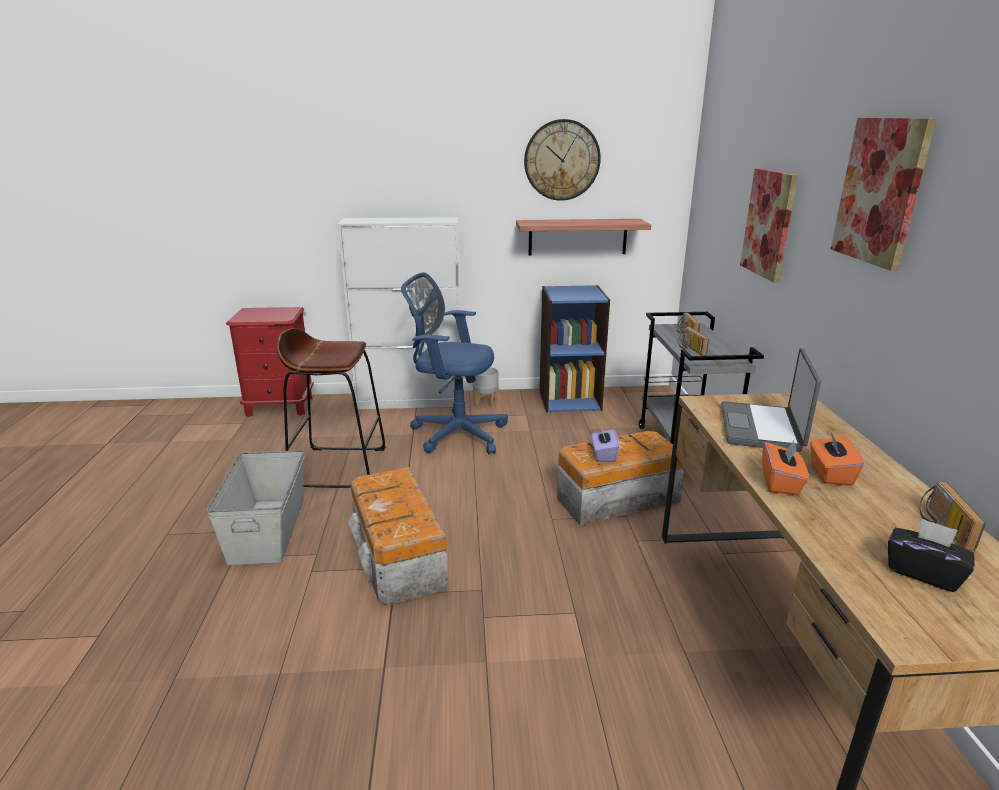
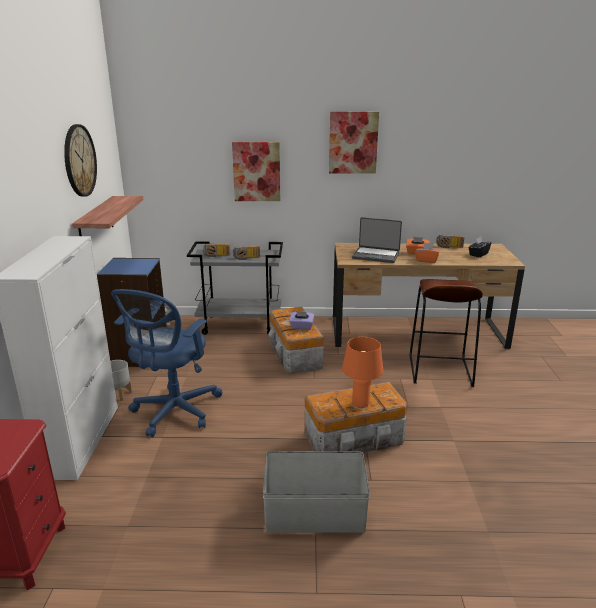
camera: 85 degrees left, 0 degrees up
brown stool [277,328,385,488] -> brown stool moved to [409,279,483,387]
none -> orange table lamp [342,337,383,408]

